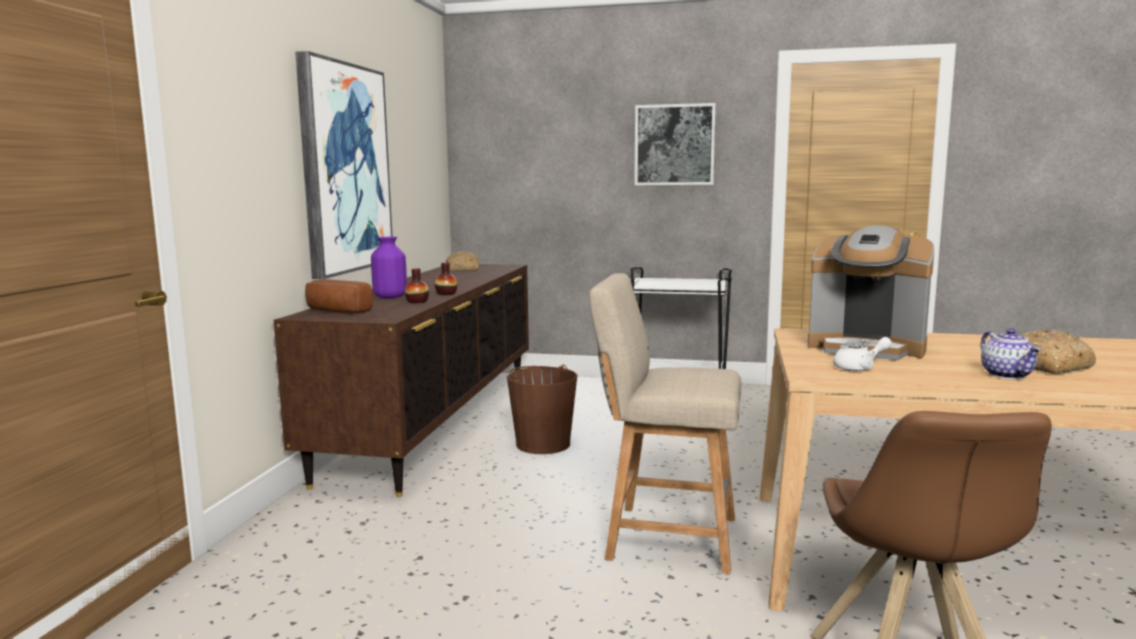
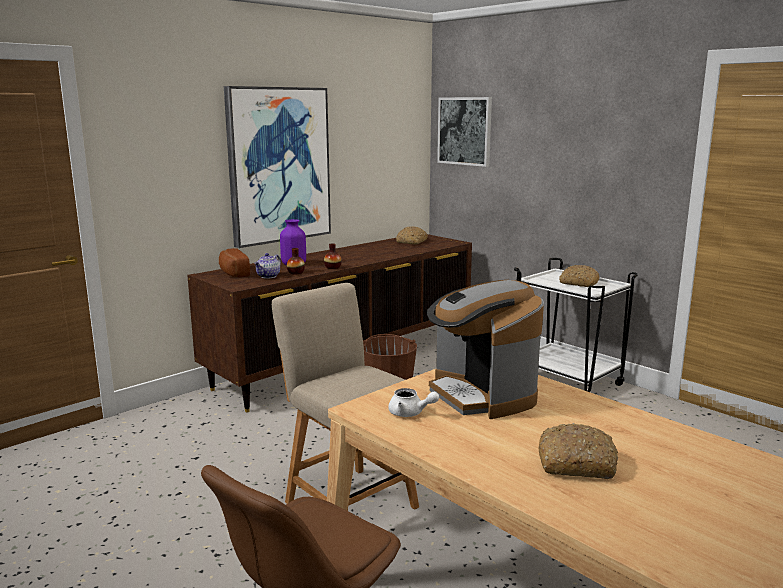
camera: 35 degrees right, 5 degrees up
picture [635,103,716,185] -> picture moved to [437,97,492,167]
teapot [981,328,1042,379] -> teapot moved to [254,253,281,279]
none -> bread [559,265,599,287]

